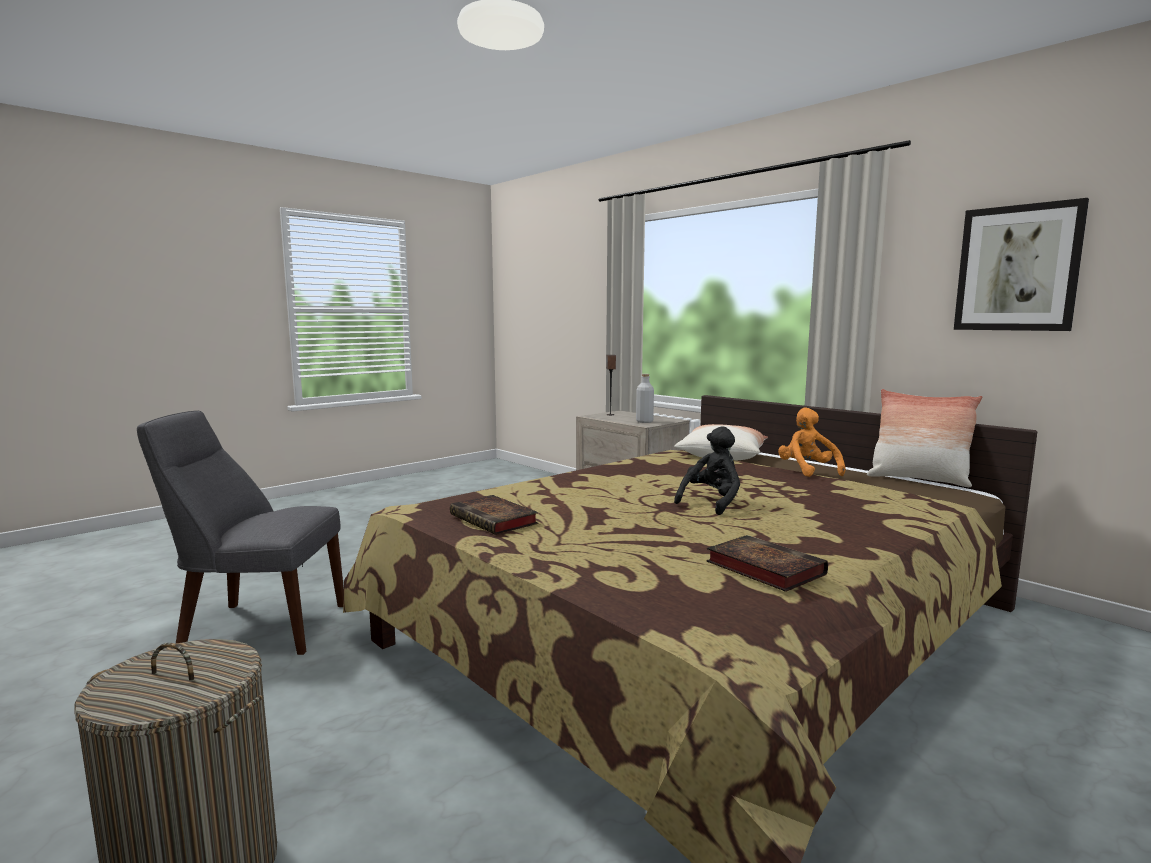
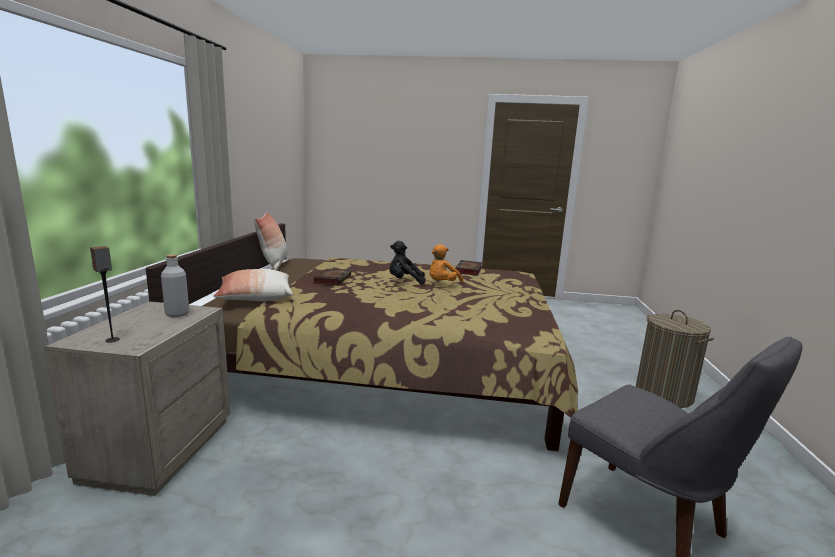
camera: 130 degrees left, 5 degrees up
book [450,495,538,535] -> book moved to [313,269,351,285]
orange plush toy [778,407,846,477] -> orange plush toy moved to [430,244,463,282]
picture [954,198,1089,331] -> none

